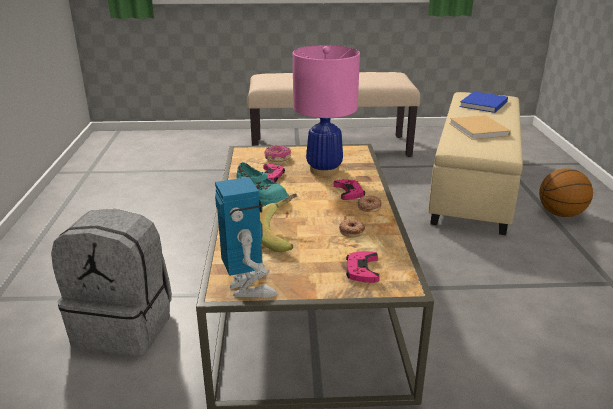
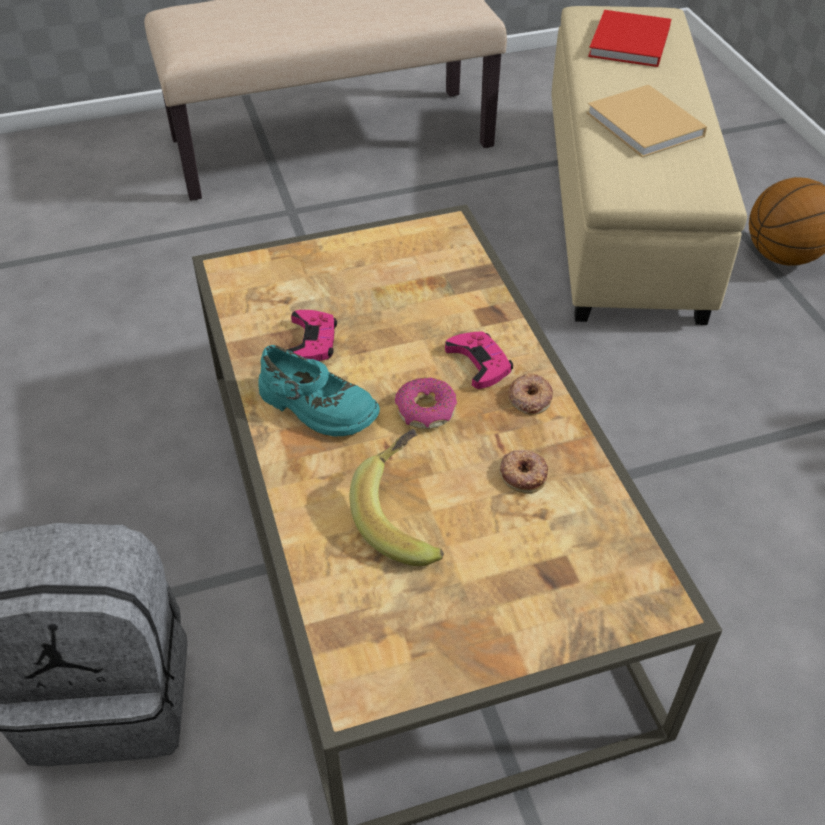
camera: 15 degrees left, 20 degrees up
toy robot [215,177,278,298] -> none
donut [264,145,291,162] -> donut moved to [395,377,457,429]
pink table lamp [293,45,360,176] -> none
pink game controller [346,251,380,283] -> none
blue book [459,92,508,113] -> red book [588,10,671,67]

